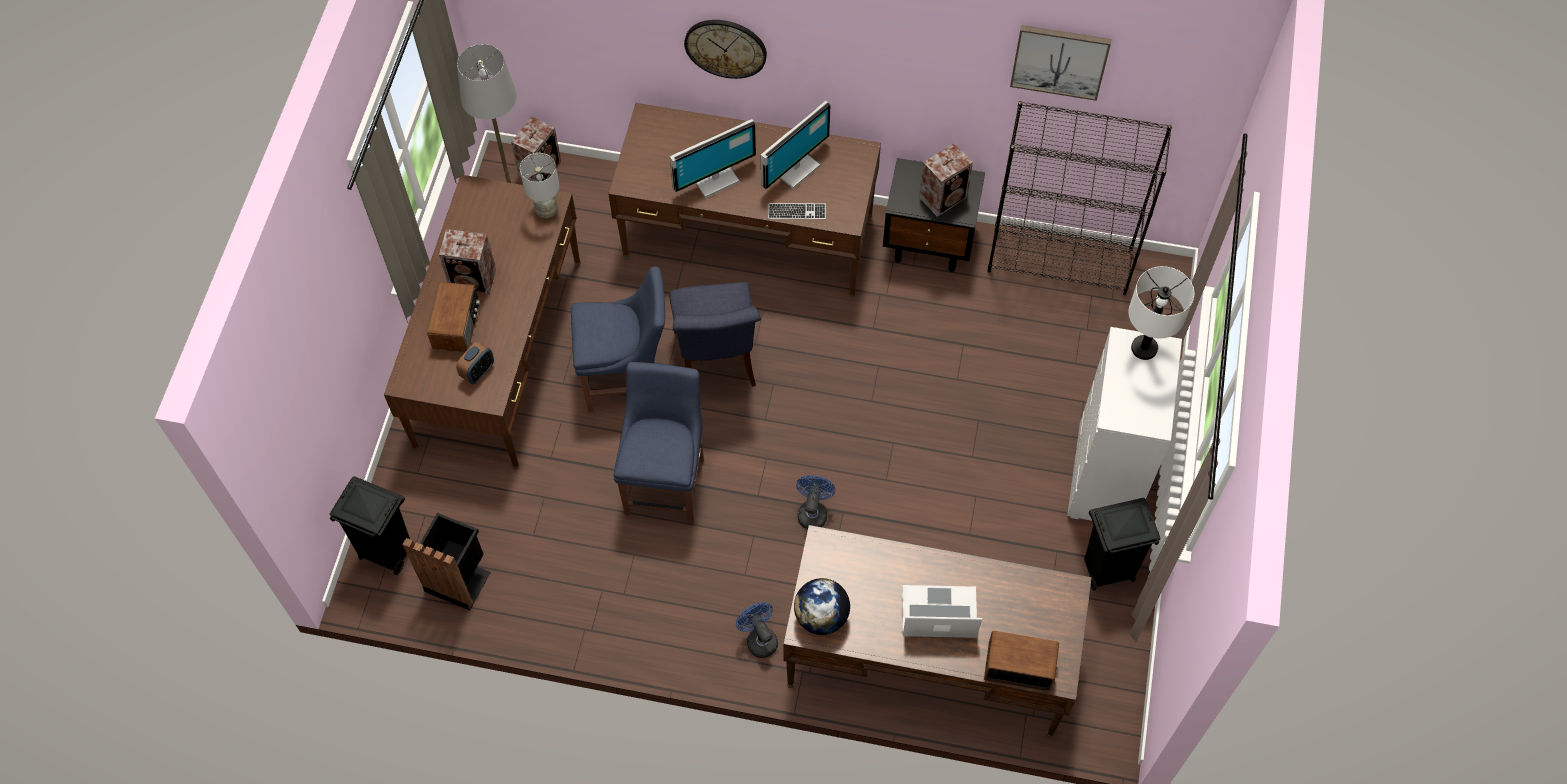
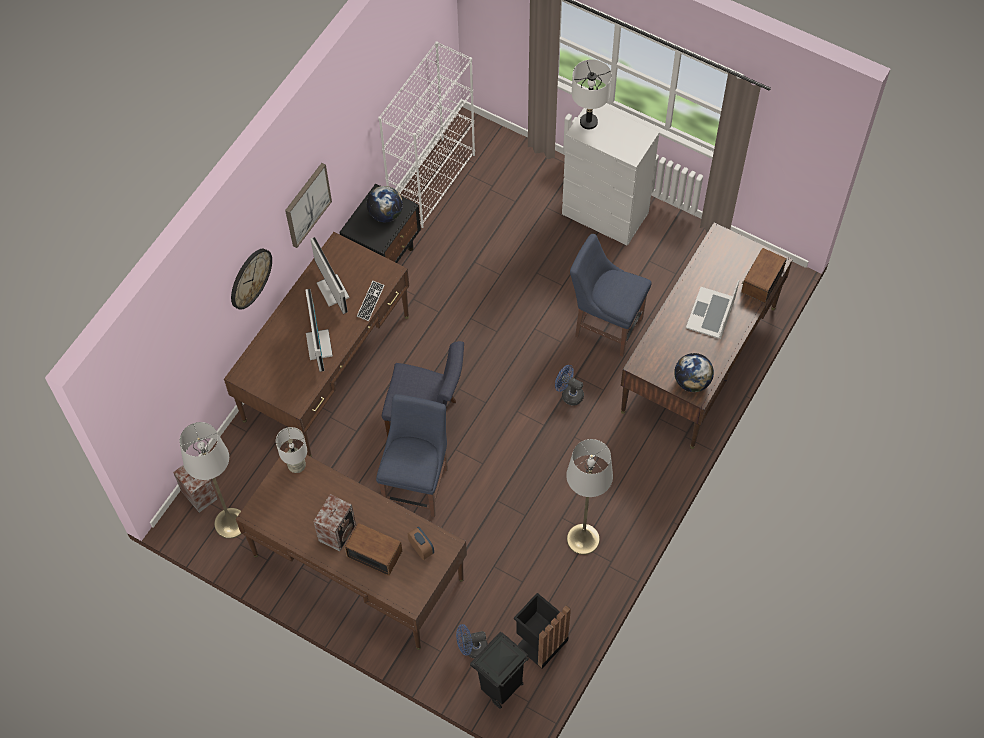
camera: 70 degrees left, 0 degrees up
blue chair [613,362,704,524] -> blue chair moved to [570,234,652,357]
blue fan [736,602,778,658] -> blue fan moved to [456,624,488,658]
speaker [919,143,973,217] -> globe [367,186,403,222]
black bookcase [988,101,1172,295] -> white bookcase [378,41,475,228]
picture [1010,25,1112,101] -> picture moved to [285,163,332,248]
black trash can [1084,498,1161,591] -> none
none -> grey floor lamp [566,439,613,555]

